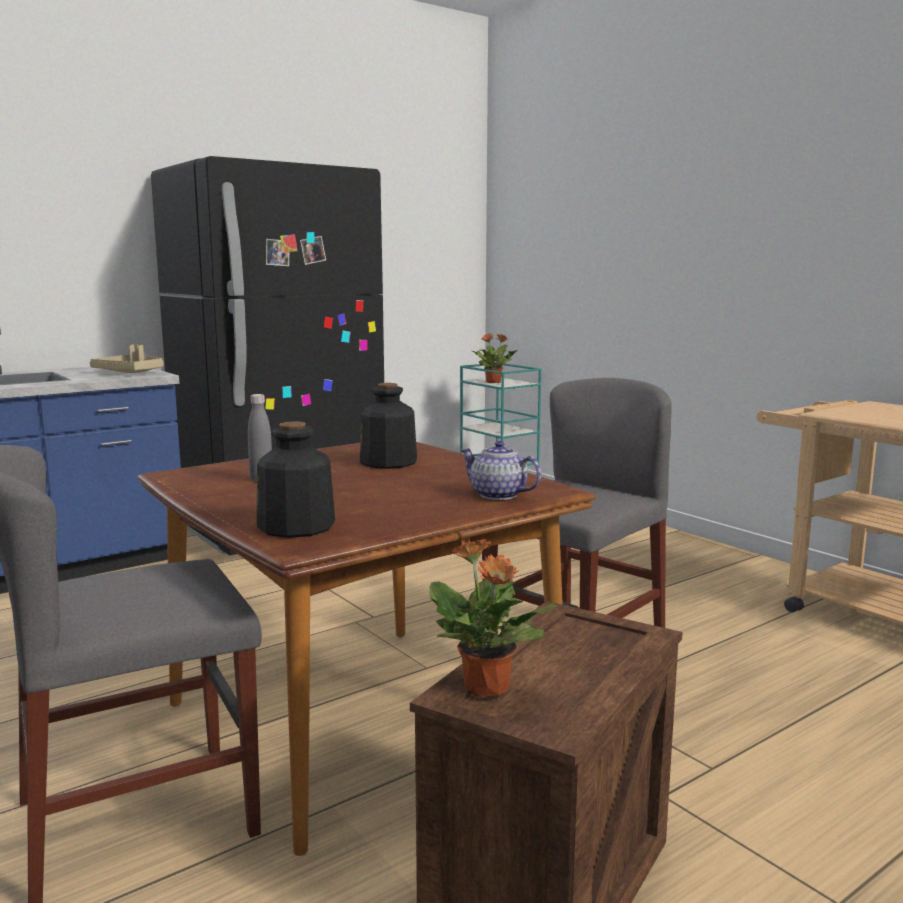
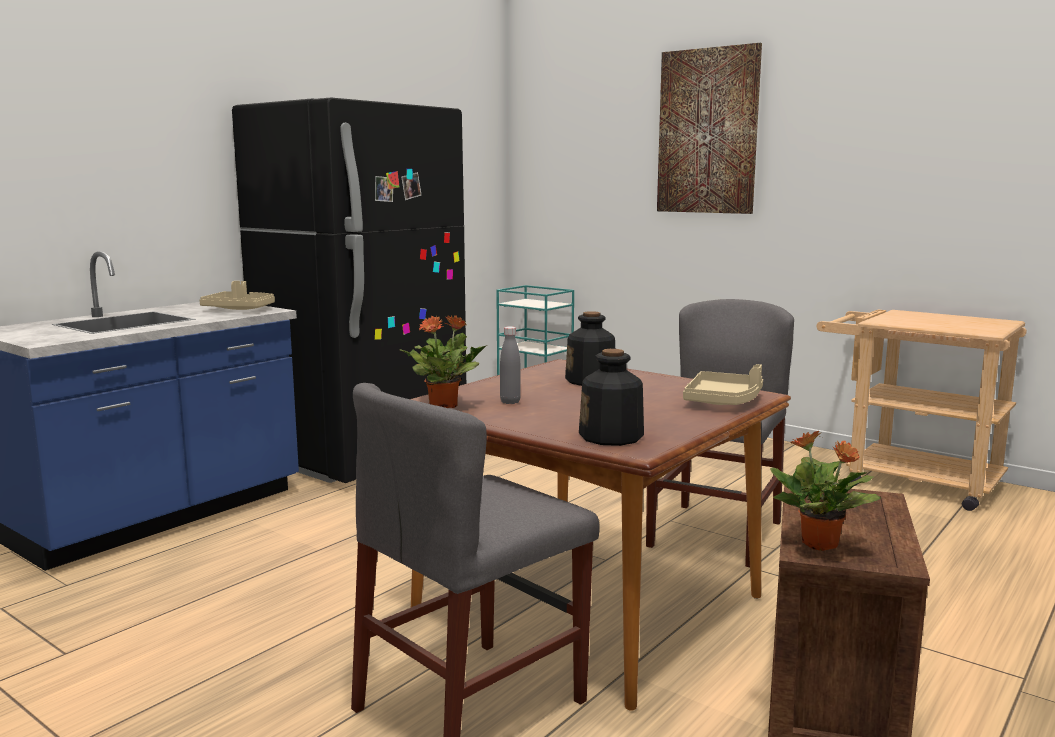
camera: 15 degrees left, 0 degrees up
teapot [460,441,541,500] -> beige tray [683,364,763,405]
potted plant [471,333,517,383] -> potted plant moved to [400,315,487,408]
none -> picture [657,43,762,214]

